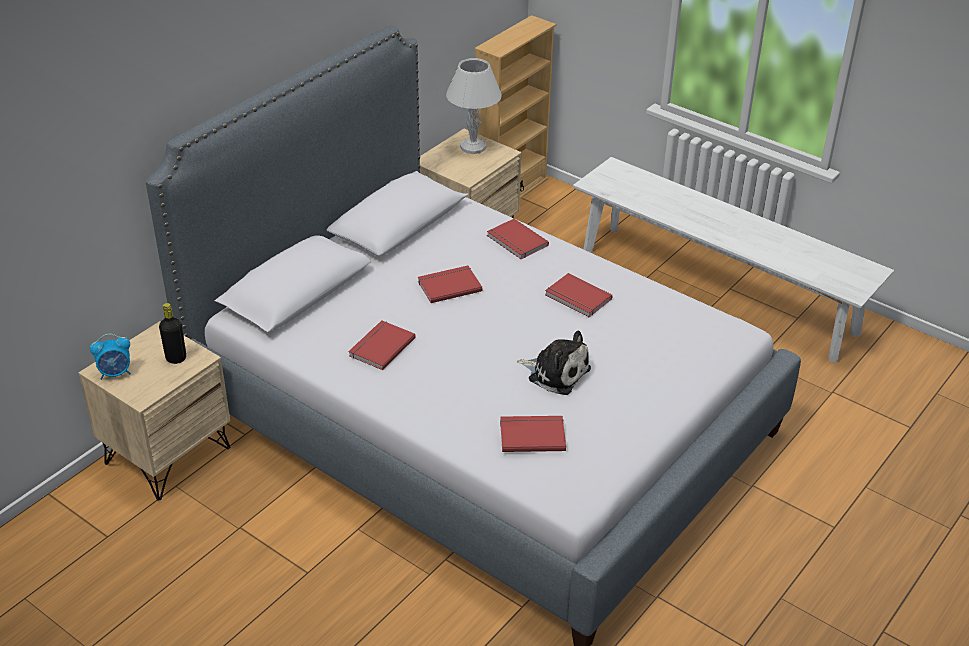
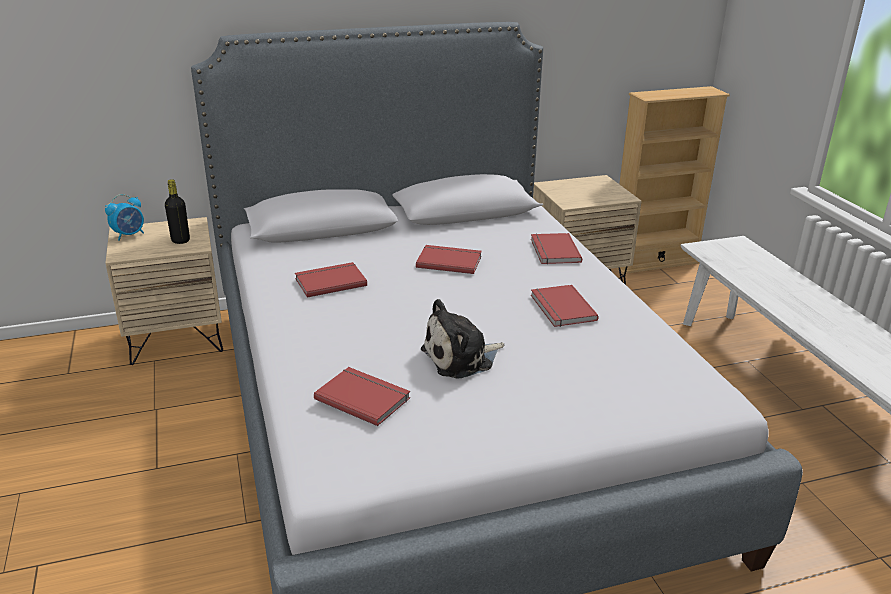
camera: 35 degrees right, 10 degrees down
alarm clock [90,334,131,380] -> alarm clock turned 60 degrees counterclockwise [105,194,144,241]
white table lamp [446,58,502,154] -> none
plush toy [516,331,591,395] -> plush toy turned 90 degrees clockwise [421,299,504,379]

